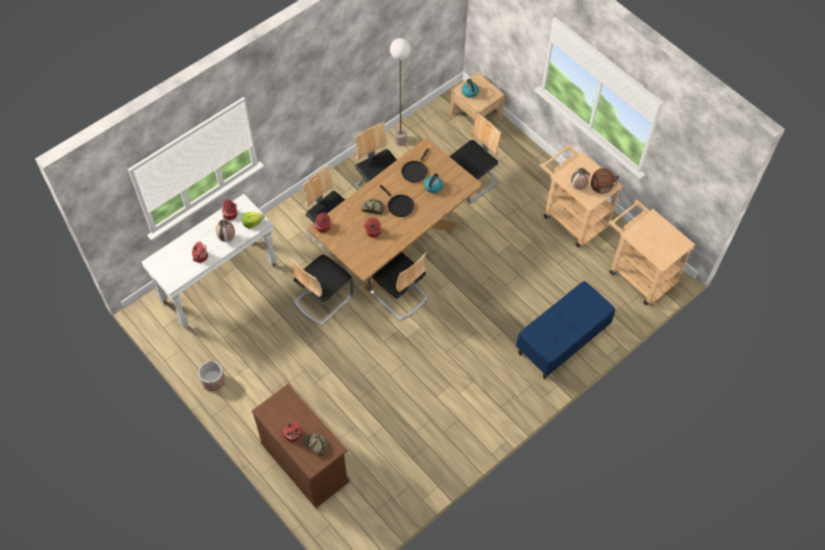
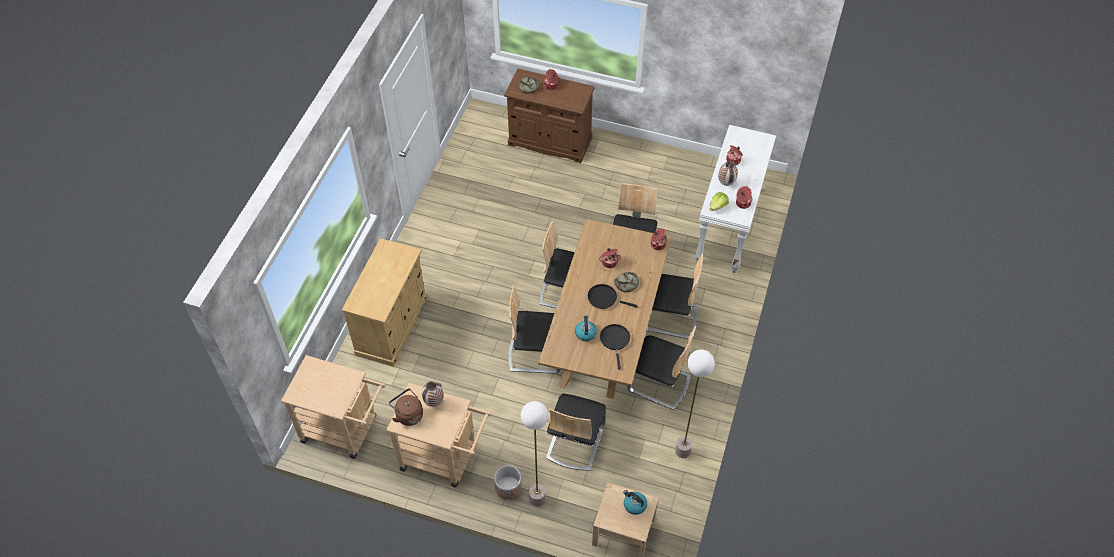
camera: 150 degrees right, 5 degrees down
planter [198,361,225,391] -> planter moved to [494,465,522,500]
blue bench [516,281,615,379] -> beige cabinet [342,238,427,367]
none -> chair [508,285,560,374]
none -> floor lamp [521,401,548,507]

